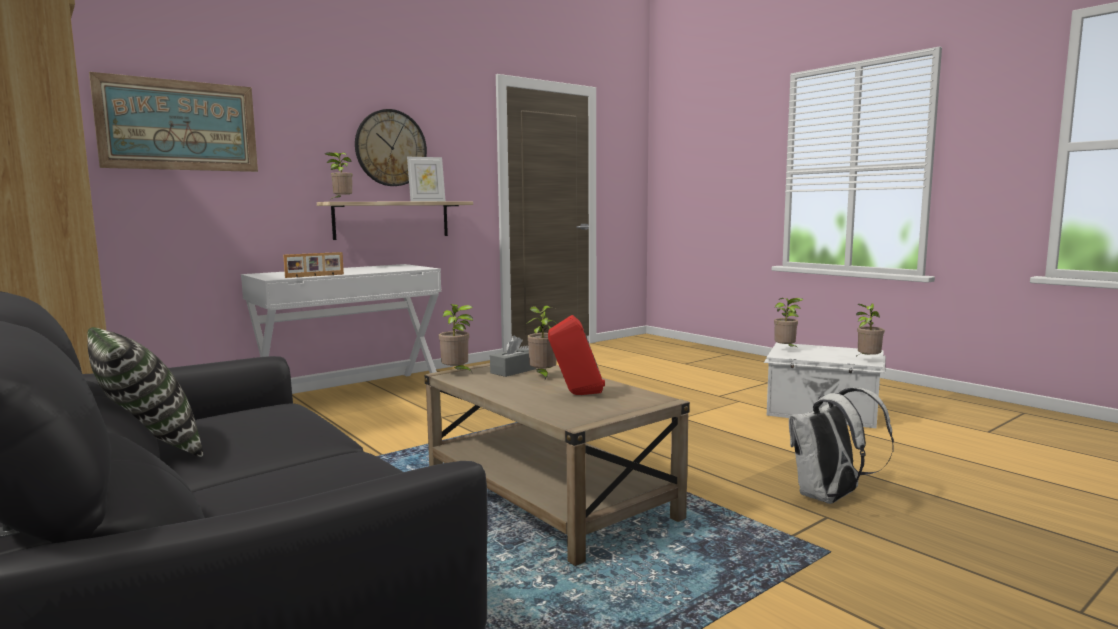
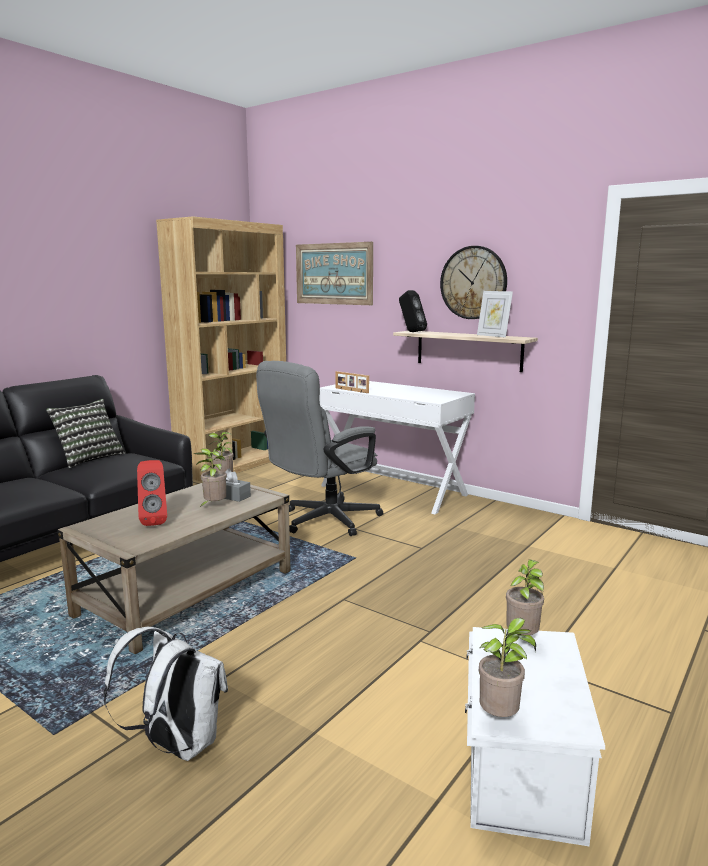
camera: 75 degrees right, 5 degrees up
potted plant [325,152,353,198] -> black speaker [399,290,427,332]
none -> grey office chair [256,361,383,536]

